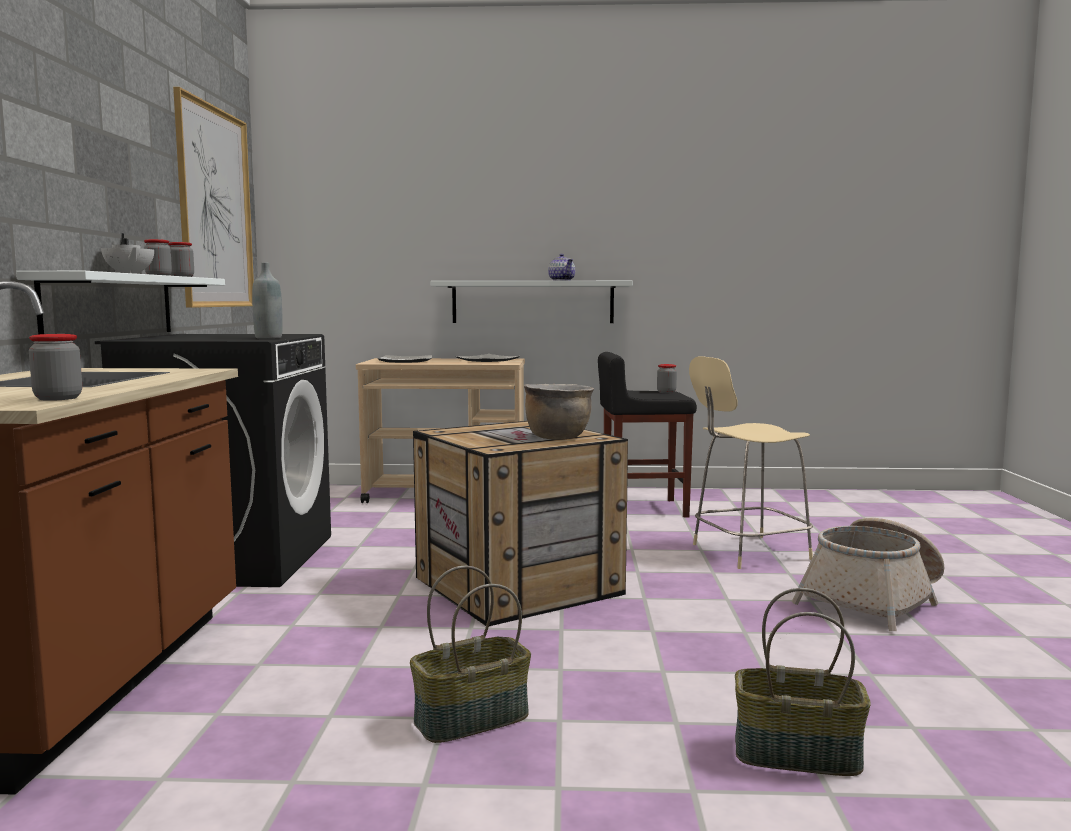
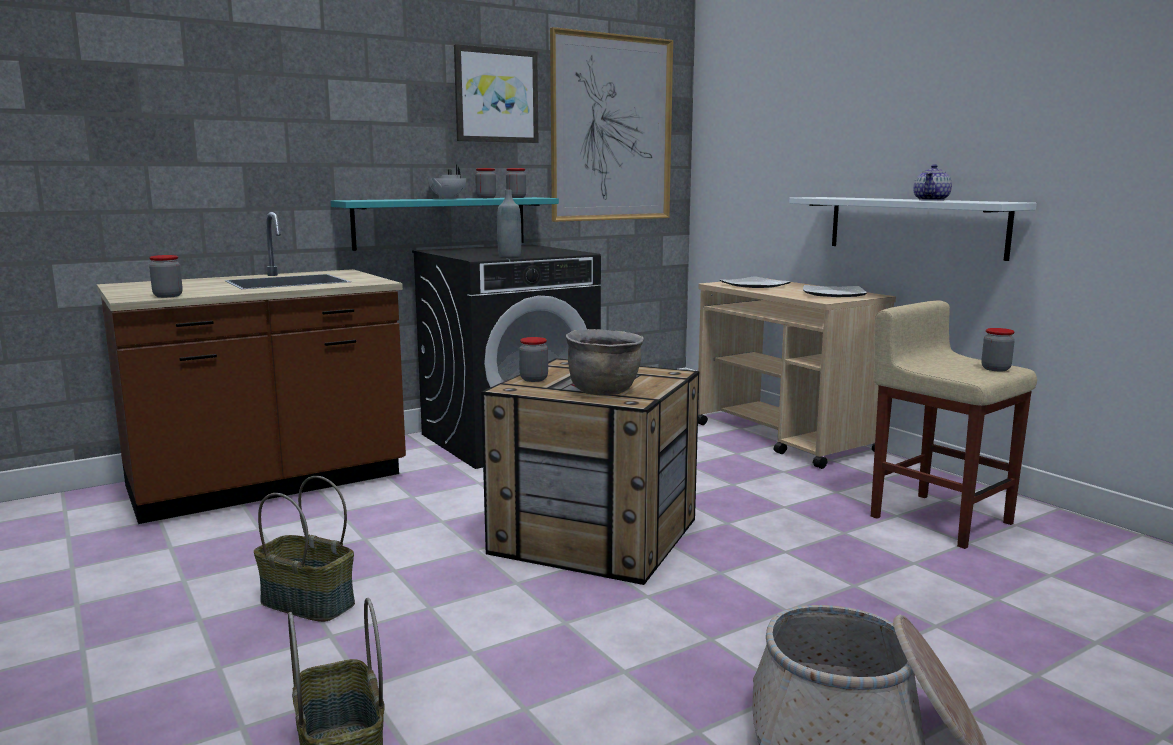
camera: 55 degrees right, 5 degrees up
white shelf [16,271,225,334] -> turquoise shelf [331,197,559,251]
black stool [598,352,697,518] -> beige stool [871,300,1037,549]
beige chair [689,356,813,569] -> none
none -> picture [454,44,538,143]
none -> jar [519,337,548,382]

